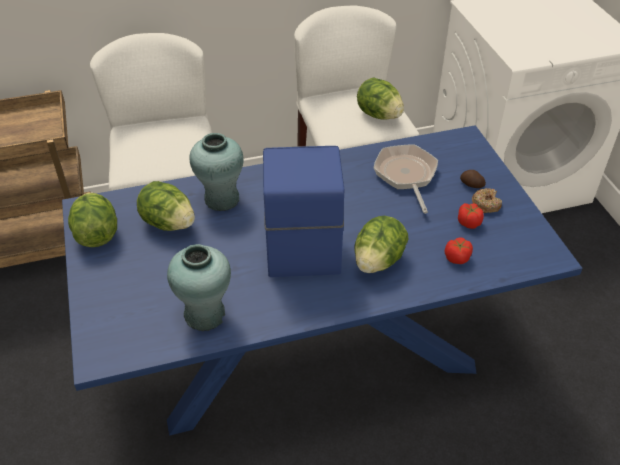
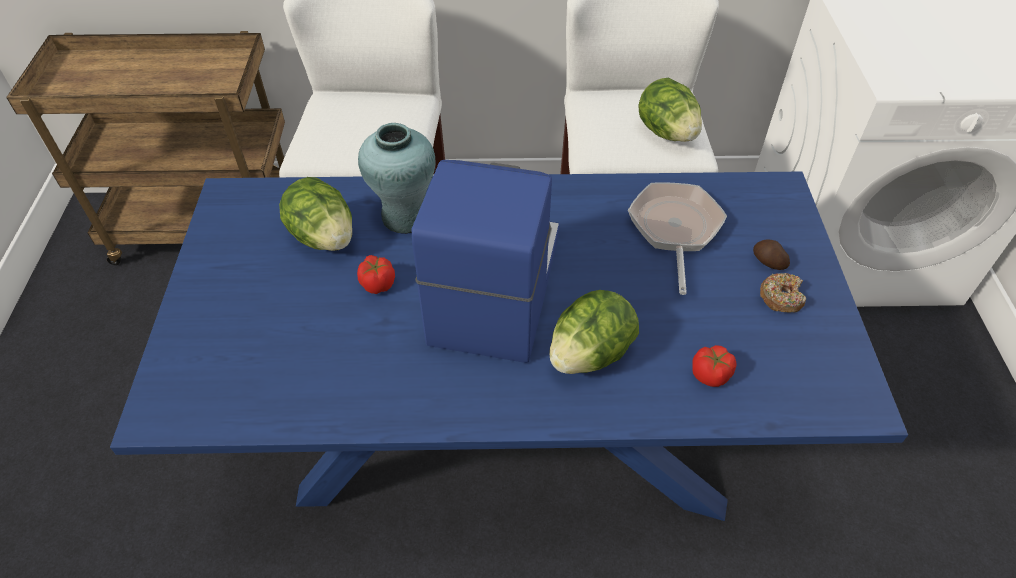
camera: 15 degrees right, 5 degrees up
lettuce [68,193,117,247] -> none
turquoise vase [167,244,231,331] -> none
tomato [458,203,484,229] -> tomato moved to [357,255,395,294]

